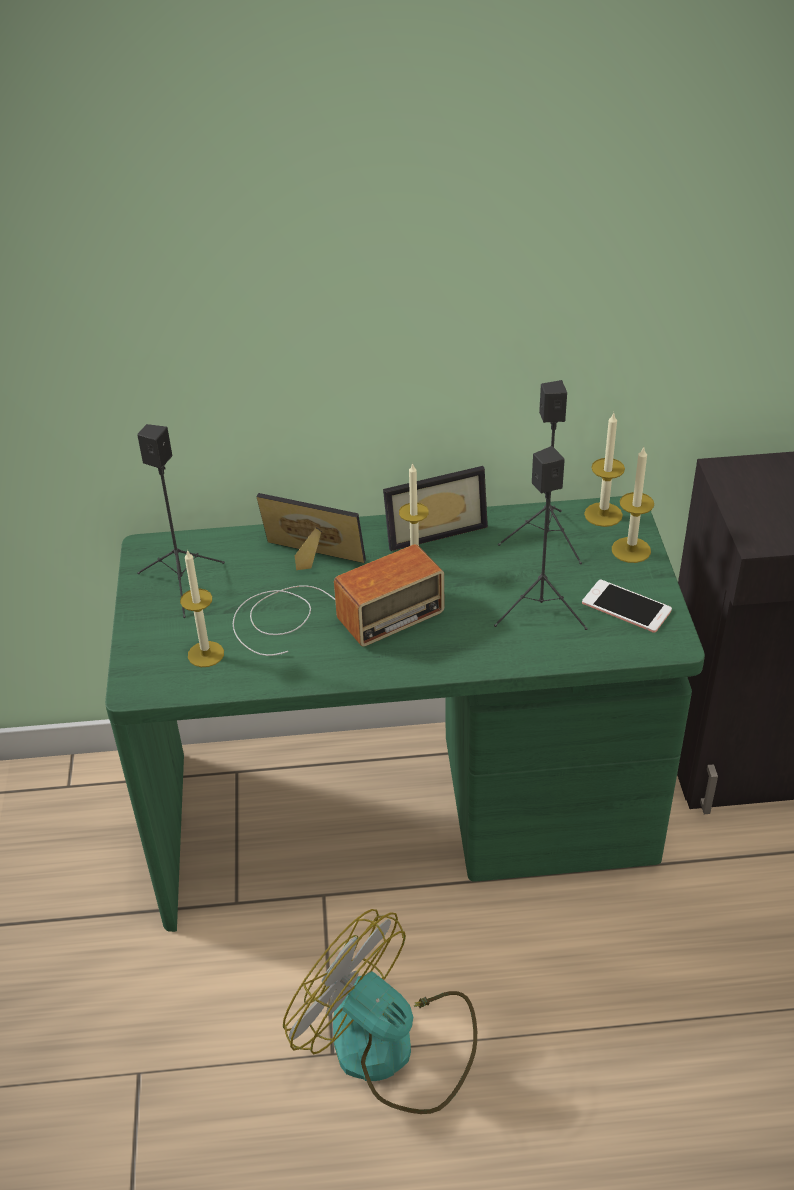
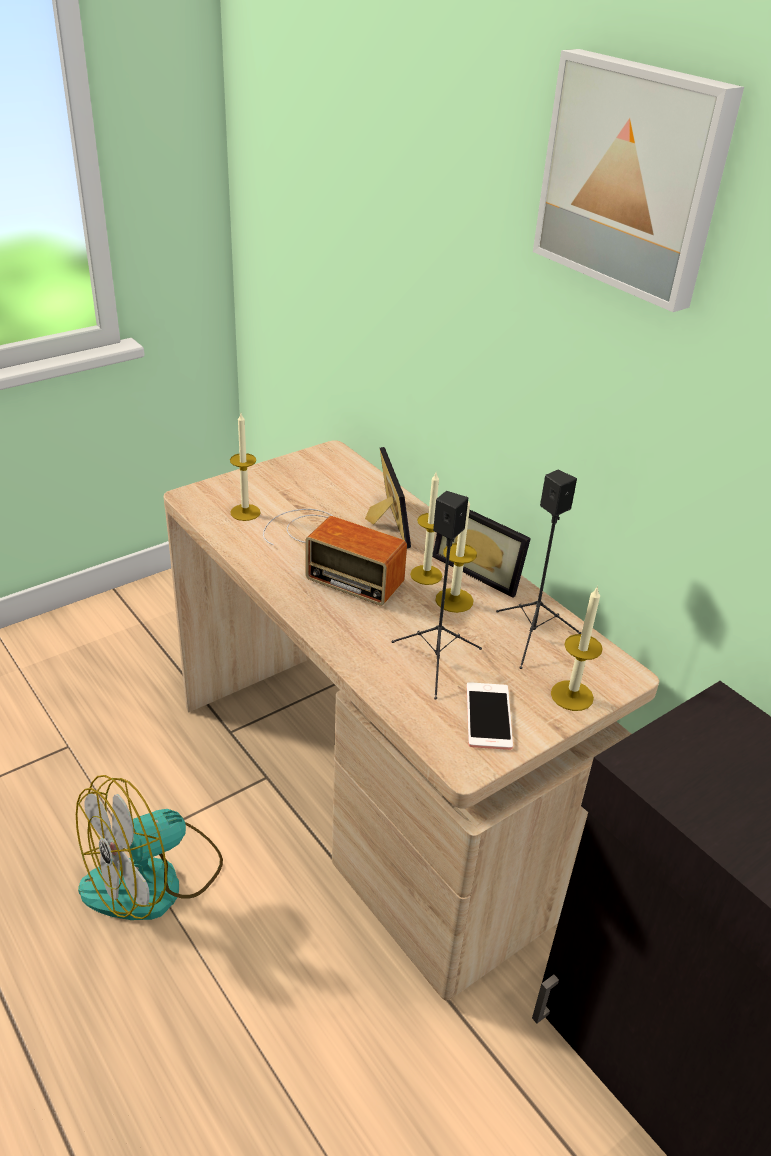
camera: 55 degrees right, 5 degrees down
green desk [105,496,705,932] -> beige desk [164,440,660,1000]
black speaker [137,424,225,618] -> none
fan [283,909,477,1114] -> fan turned 135 degrees counterclockwise [76,775,223,920]
candle [584,412,625,527] -> candle moved to [435,501,477,613]
none -> picture [533,49,744,312]

